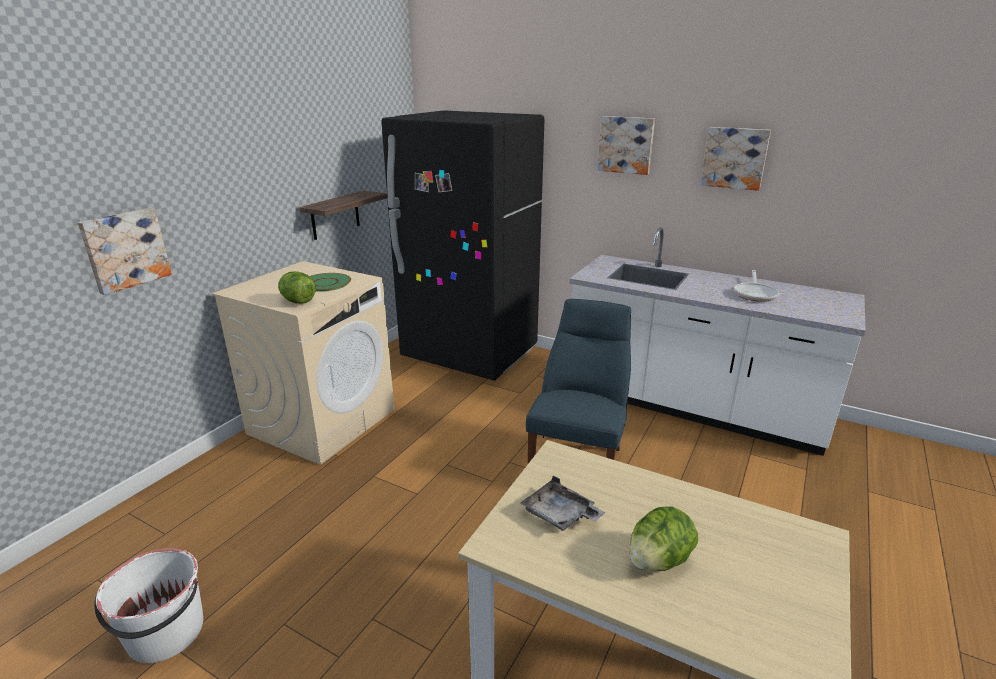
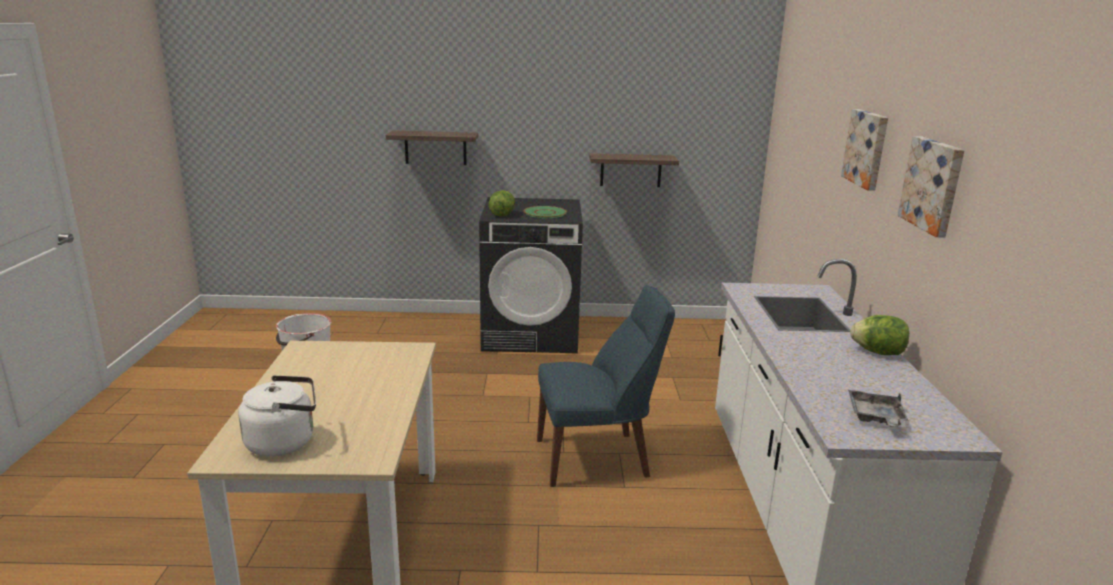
camera: 60 degrees right, 5 degrees down
picture [78,208,172,295] -> shelf [386,130,478,165]
beige washing machine [212,261,394,465] -> black washing machine [479,197,583,353]
black fridge [381,110,545,381] -> none
grey tray [520,476,605,531] -> grey tray moved to [848,390,909,428]
lettuce [630,507,698,571] -> lettuce moved to [850,315,909,355]
frying pan [734,270,779,302] -> none
none -> white kettle [239,375,316,457]

